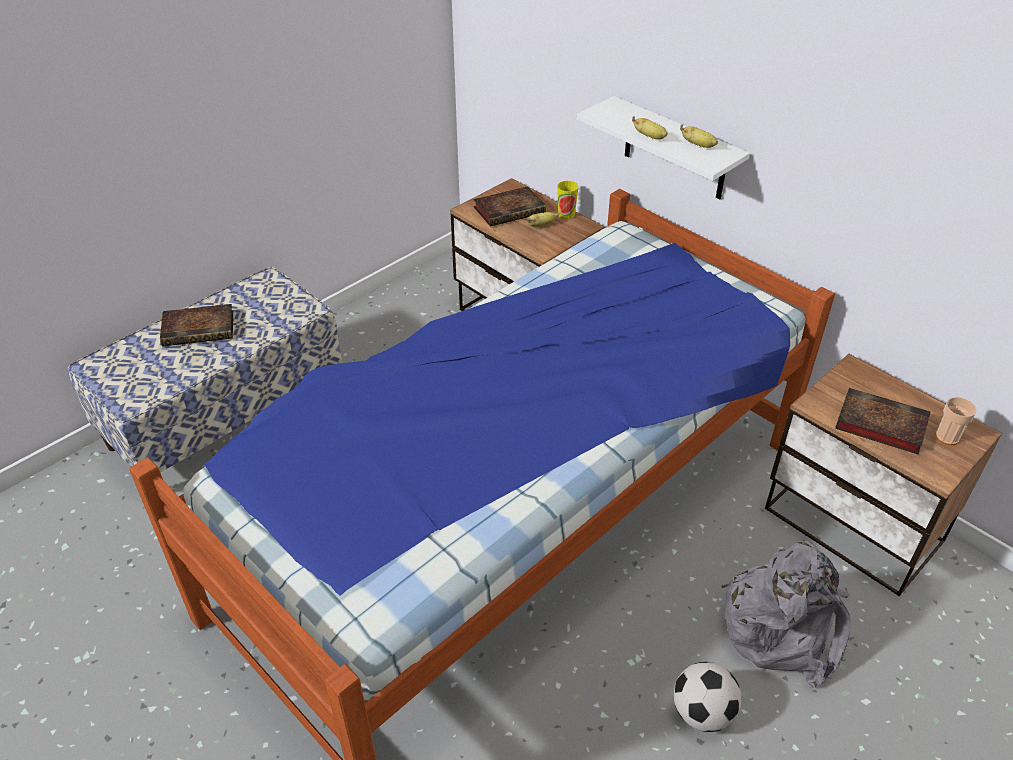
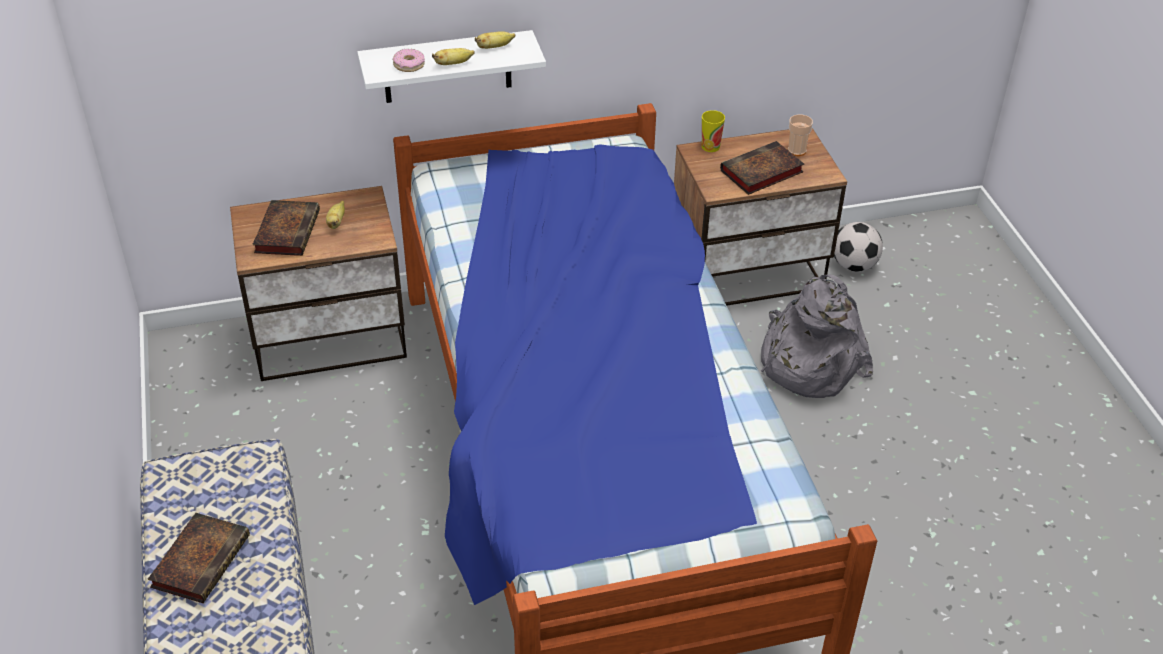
camera: 60 degrees left, 0 degrees up
cup [557,181,579,219] -> cup moved to [702,110,725,152]
football [674,662,741,732] -> football moved to [834,222,883,272]
none -> donut [393,49,425,72]

